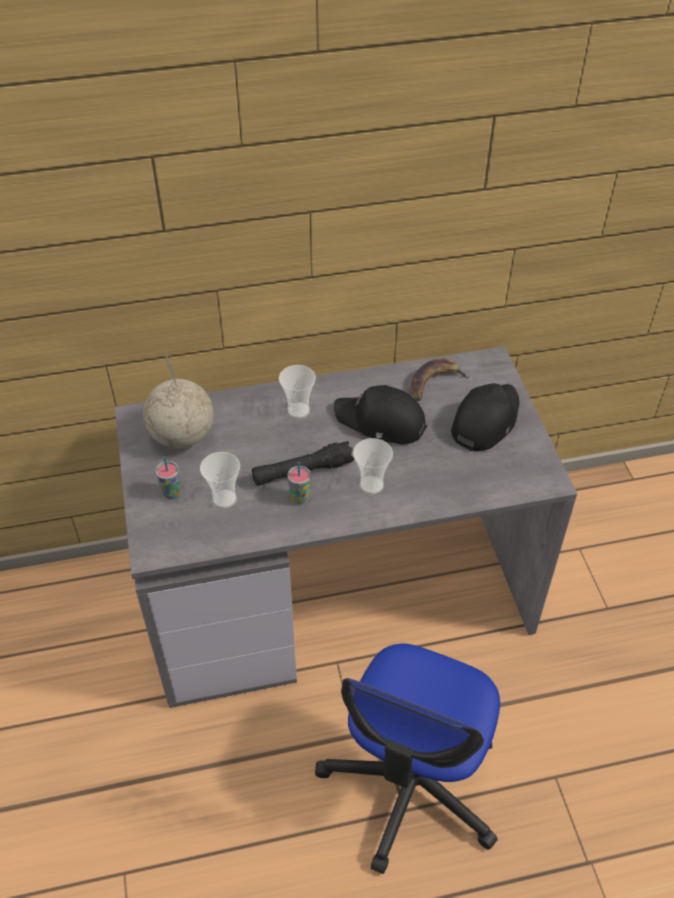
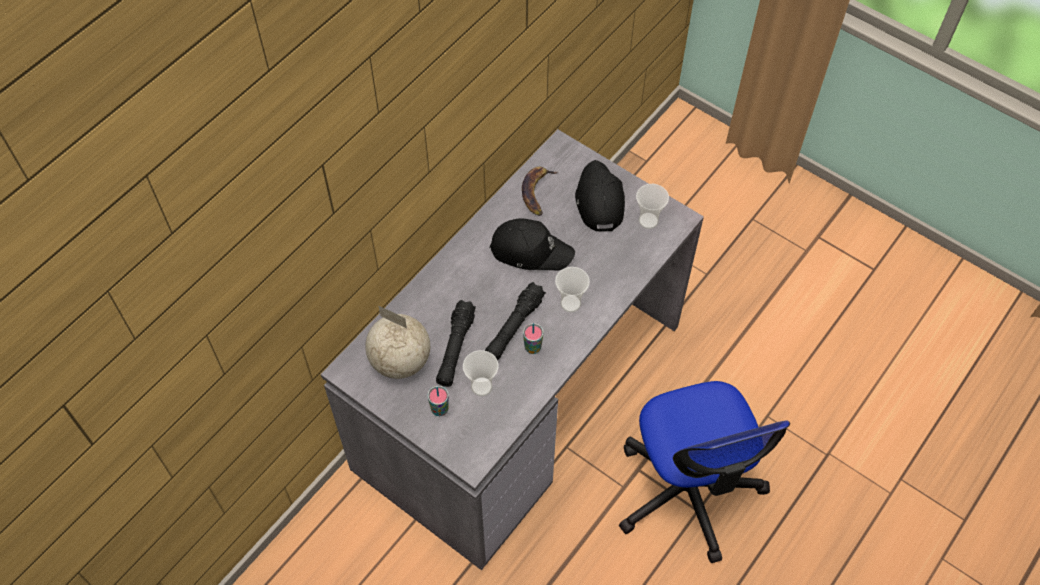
camera: 40 degrees left, 10 degrees up
cup [279,365,316,419] -> cup moved to [636,184,669,229]
black cap [334,385,427,444] -> black cap turned 150 degrees counterclockwise [489,218,575,270]
none -> black flashlight [436,300,476,387]

